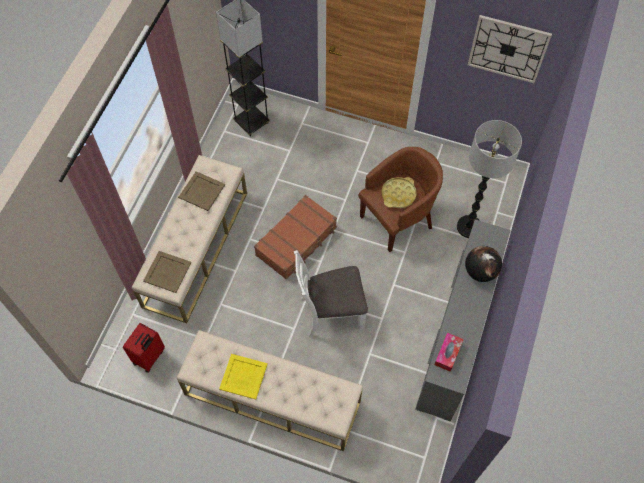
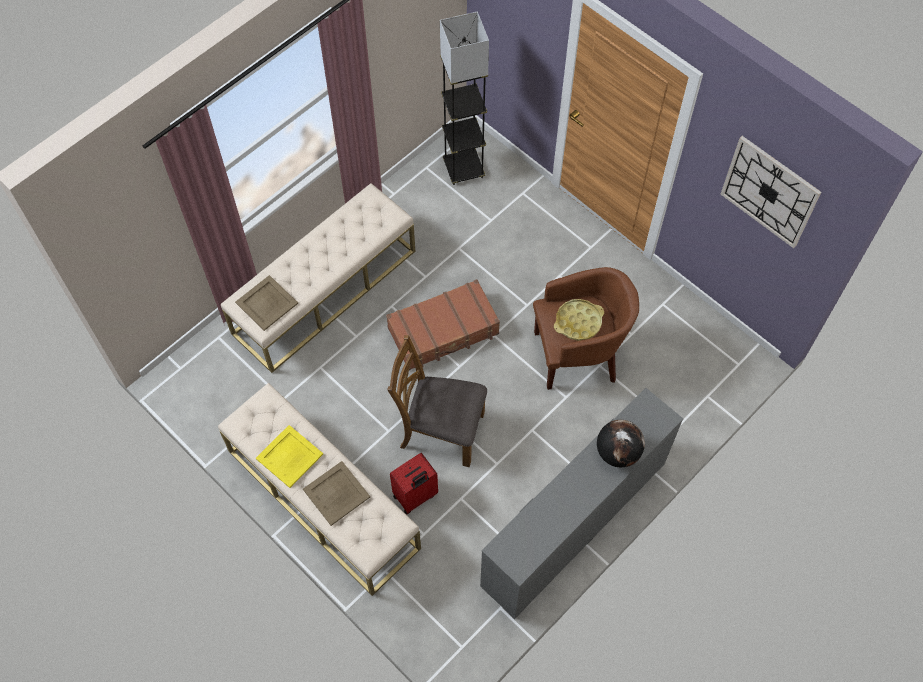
camera: 25 degrees right, 0 degrees up
red suitcase [123,323,165,373] -> red suitcase moved to [390,453,438,514]
beige tray [178,171,225,211] -> beige tray moved to [303,461,370,526]
white chair [294,250,368,337] -> brown chair [387,335,487,467]
tissue box [434,333,464,372] -> none
floor lamp [457,120,522,238] -> none

